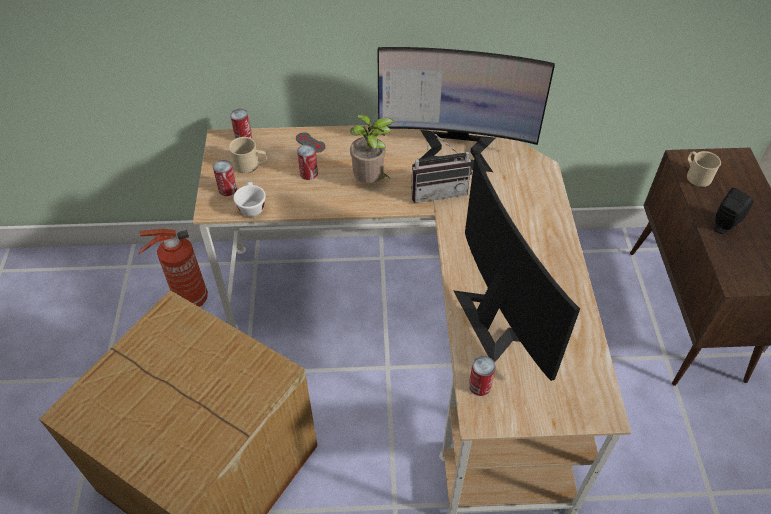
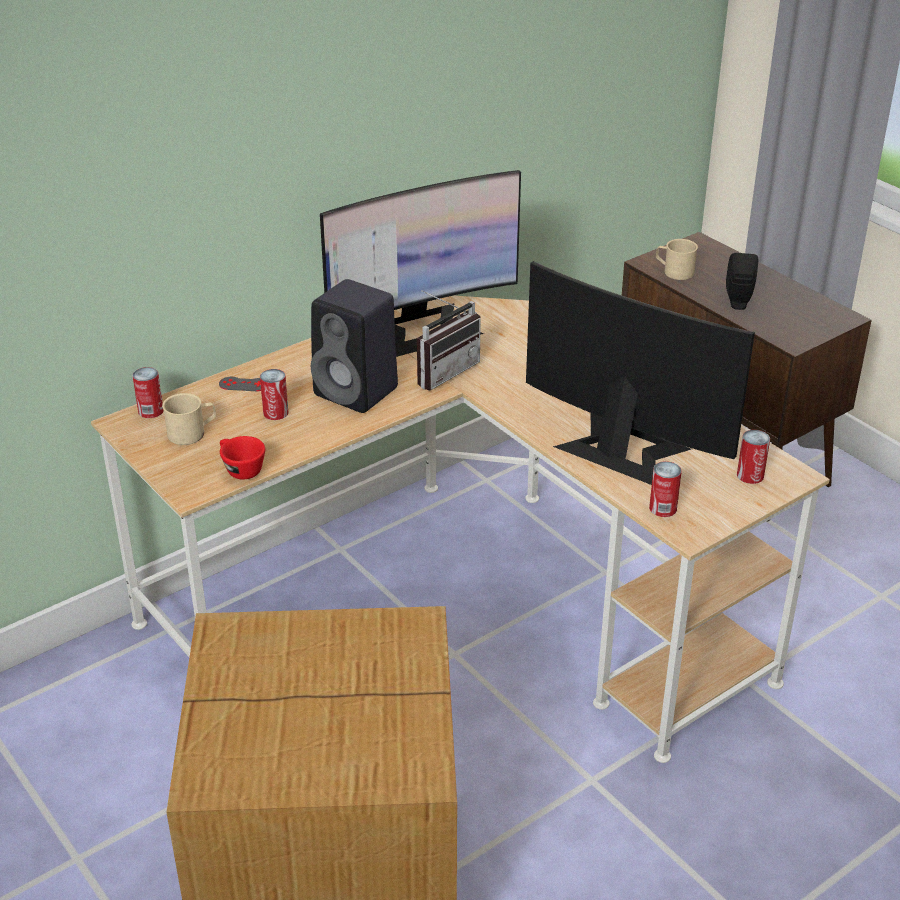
camera: 35 degrees left, 15 degrees down
fire extinguisher [138,229,208,307] -> none
can [213,160,237,196] -> can moved to [737,430,770,484]
white cup [233,182,266,217] -> red cup [220,436,265,480]
potted plant [350,114,394,183] -> black speaker [311,279,398,413]

